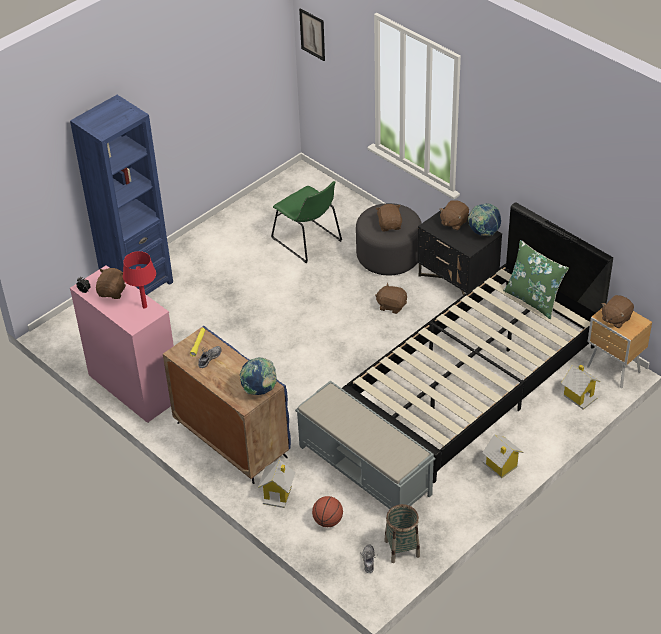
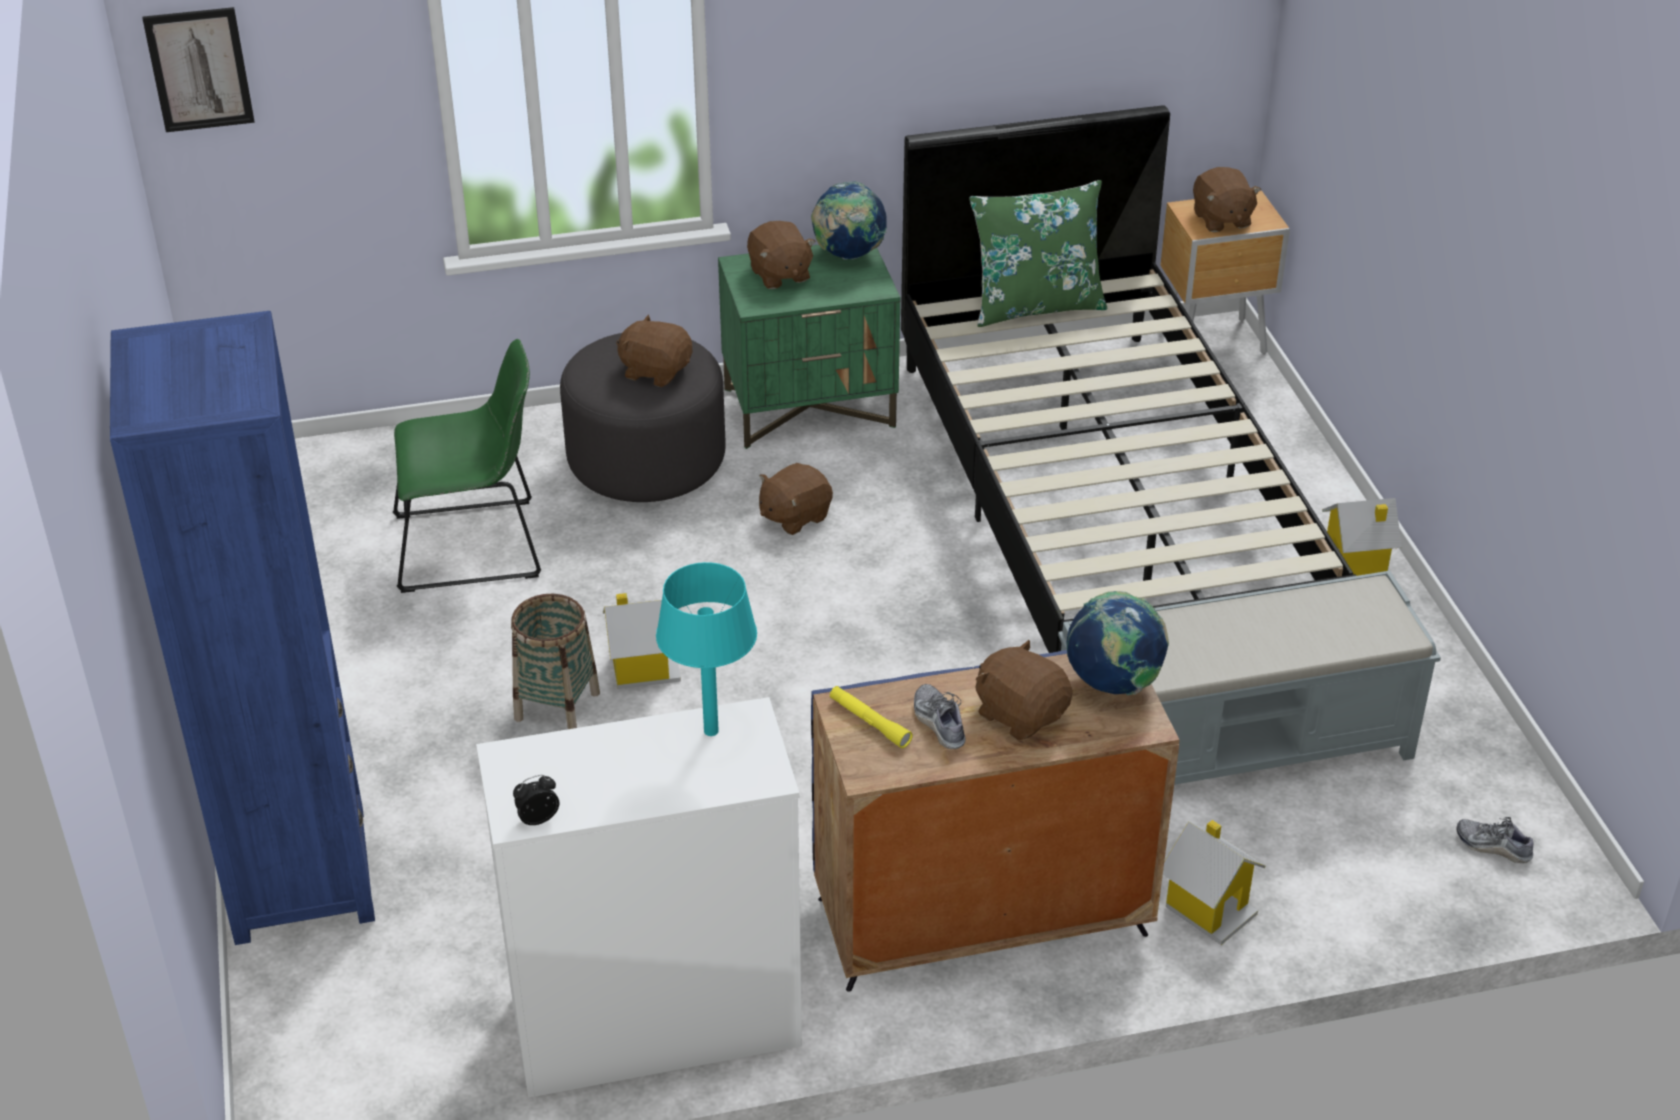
camera: 60 degrees left, 5 degrees down
pink dresser [70,265,174,423] -> white dresser [476,697,802,1098]
brown plush toy [96,268,126,299] -> brown plush toy moved to [976,640,1073,740]
red table lamp [123,251,156,308] -> turquoise table lamp [656,562,757,736]
basketball [312,496,343,527] -> none
basket [384,504,420,563] -> basket moved to [511,594,600,729]
black nightstand [417,207,502,295] -> green nightstand [718,245,900,449]
toy house [561,365,600,410] -> toy house moved to [603,593,681,689]

